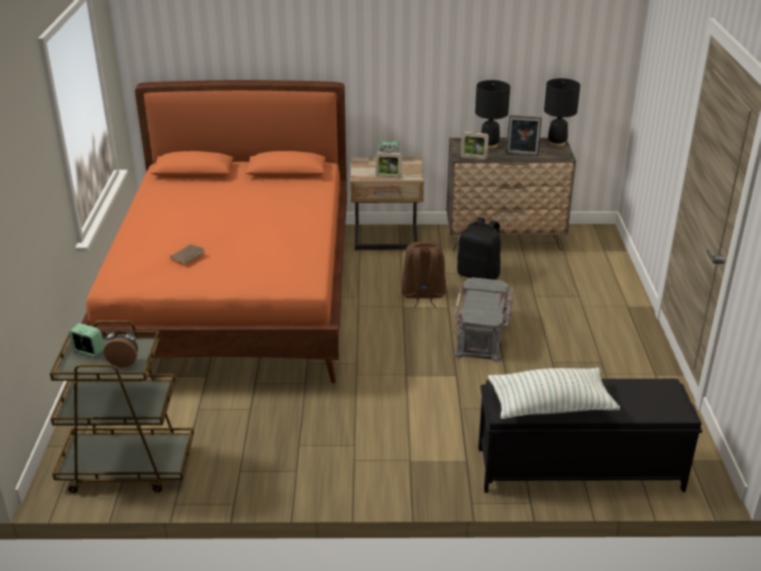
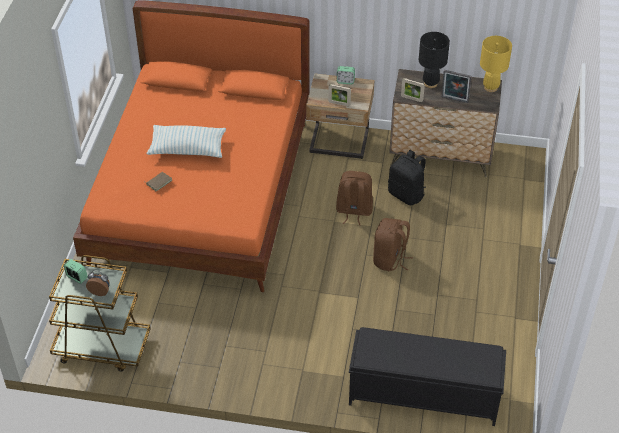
camera: 10 degrees right, 15 degrees up
grey storage box [453,277,513,363] -> brown backpack [373,218,413,271]
pillow [488,367,620,419] -> pillow moved to [146,125,226,158]
black table lamp [544,78,580,147] -> yellow table lamp [480,36,512,92]

